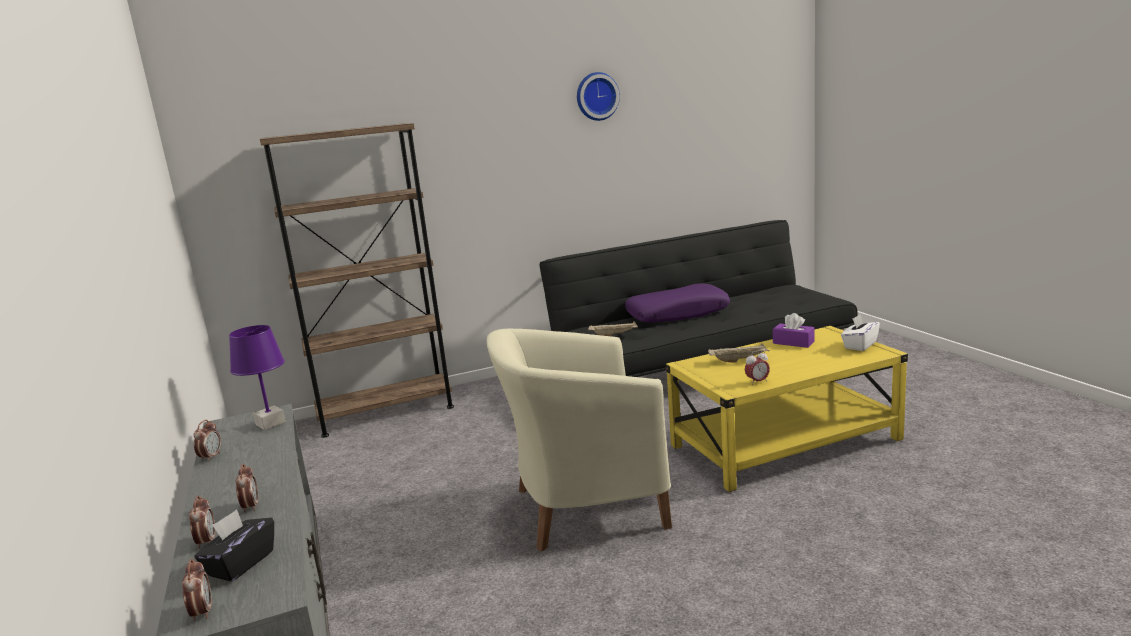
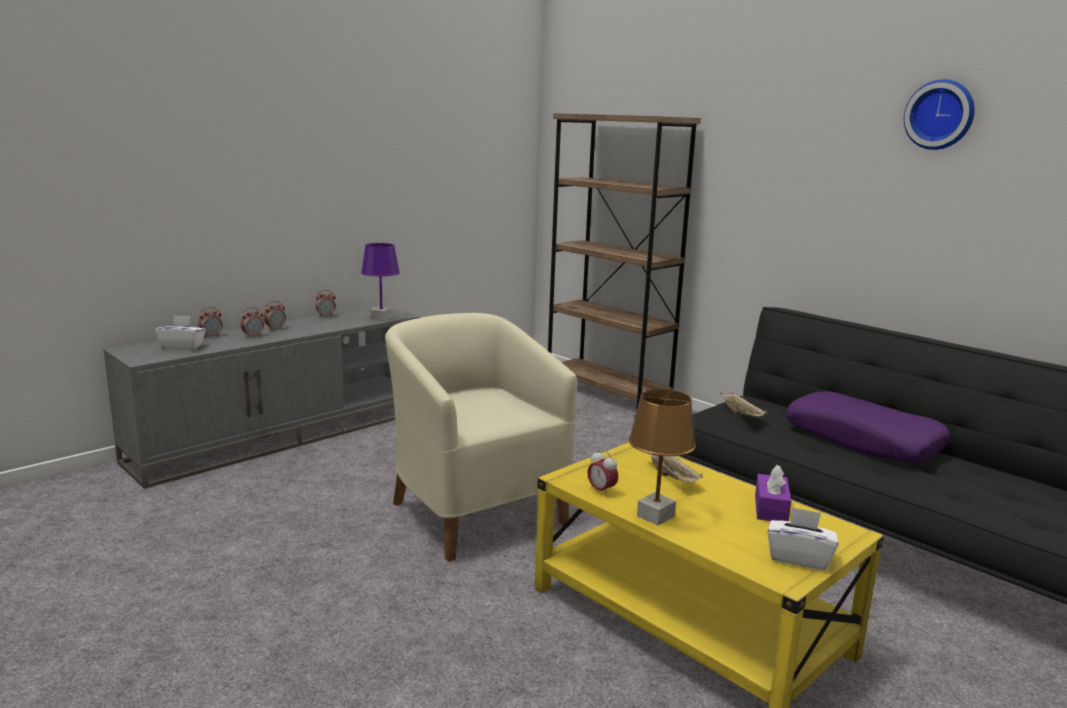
camera: 65 degrees right, 0 degrees up
alarm clock [182,559,212,621] -> alarm clock moved to [263,301,286,331]
black tissue box [194,509,274,582] -> white tissue box [155,315,206,350]
none -> brown table lamp [629,389,696,525]

